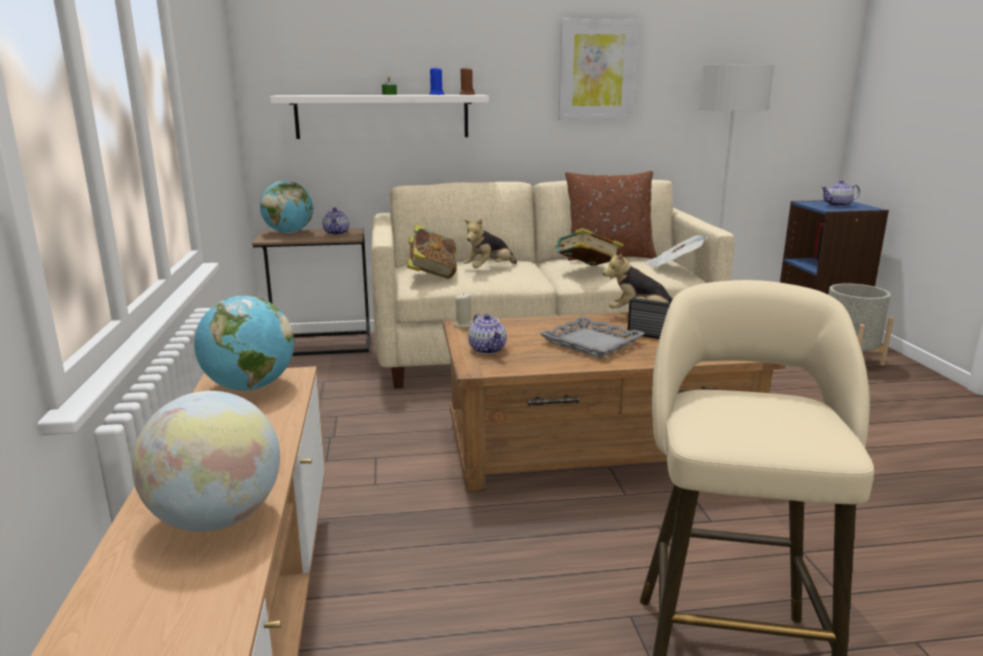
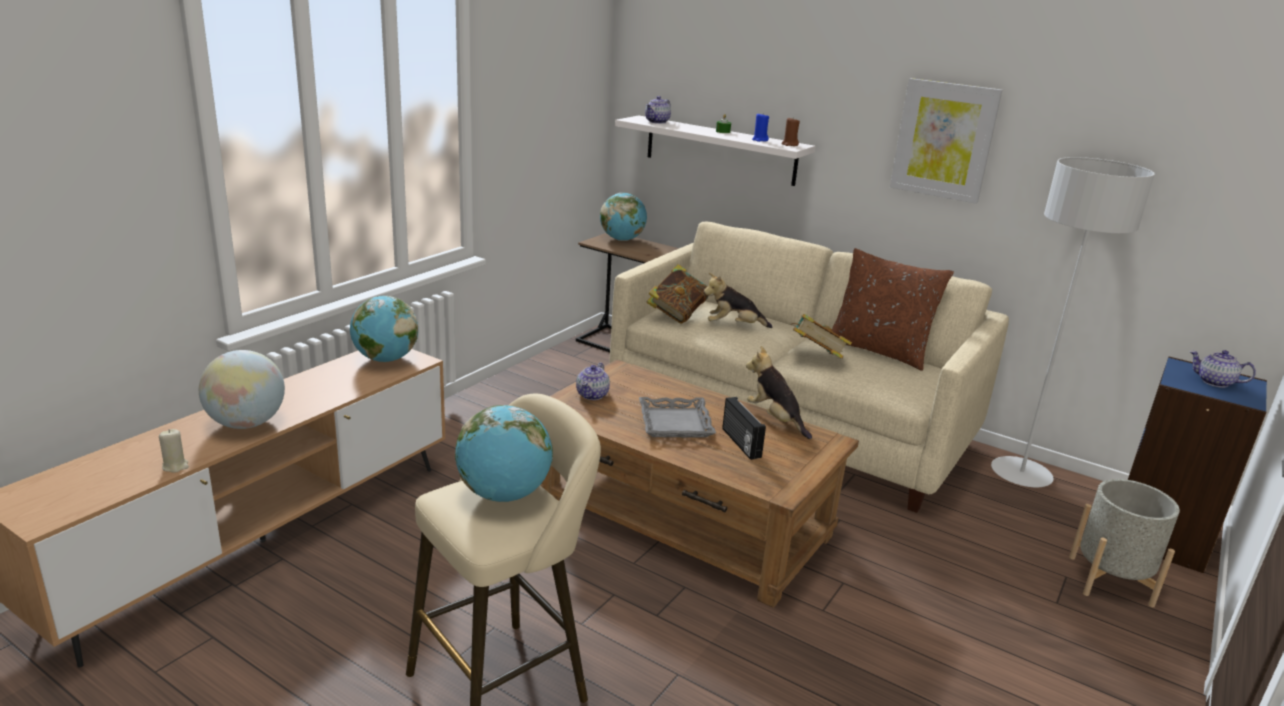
camera: 40 degrees right, 5 degrees up
teapot [322,208,349,235] -> teapot moved to [645,96,671,124]
beige candle [454,292,473,328] -> beige candle moved to [159,429,189,473]
newspaper [645,235,708,268] -> none
none -> globe [455,405,553,502]

